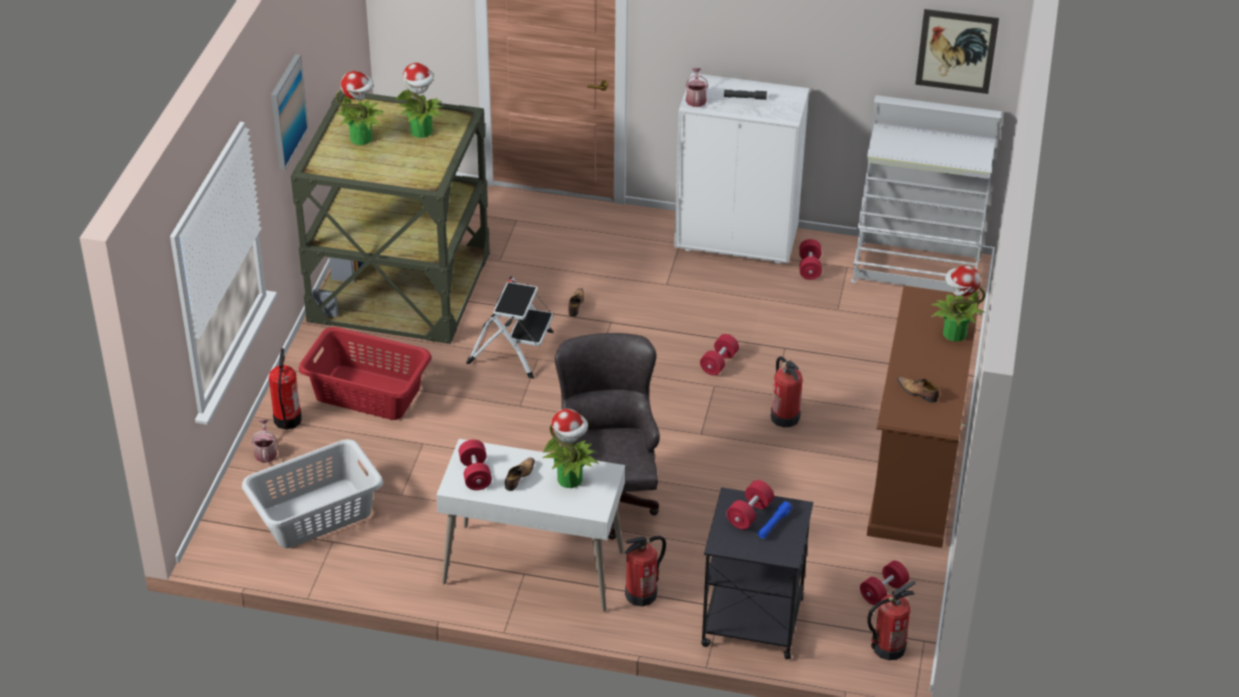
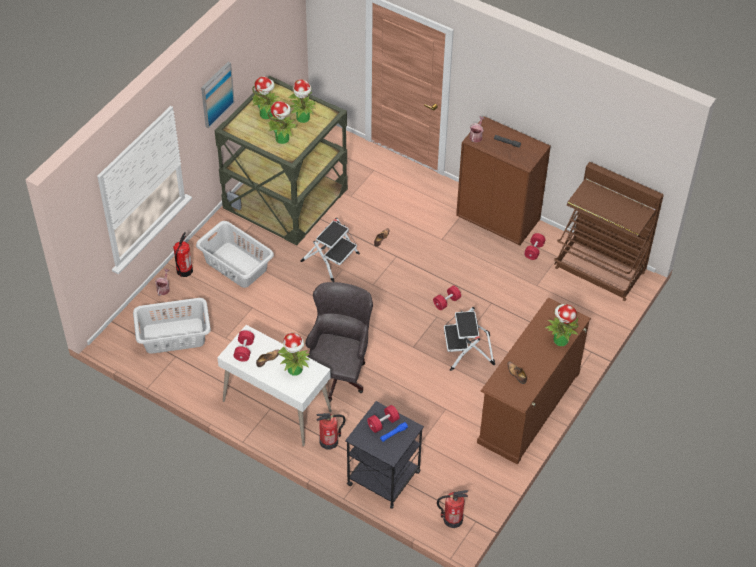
camera: 20 degrees right, 10 degrees up
red laundry basket [299,327,432,420] -> grey laundry basket [196,221,274,288]
white cabinet [674,73,809,264] -> brown cabinet [456,116,551,245]
fire extinguisher [771,356,803,427] -> step ladder [444,307,495,371]
white shoe rack [851,95,1002,295] -> brown shoe rack [554,162,664,301]
red dumbbell [860,560,909,605] -> none
picture [915,9,999,94] -> none
none -> potted plant [268,101,298,144]

